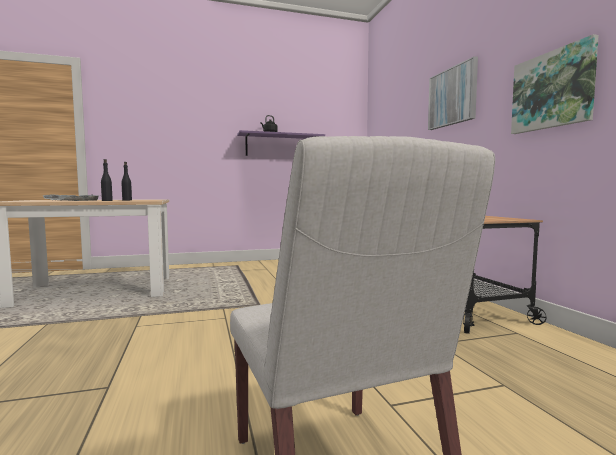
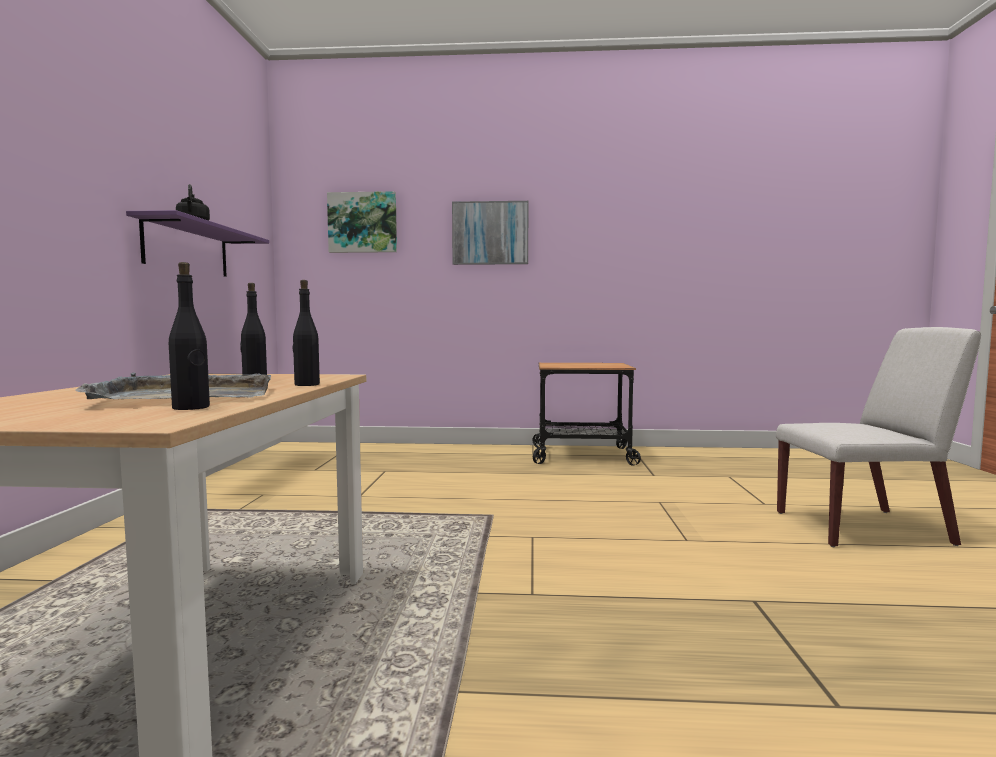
camera: 70 degrees left, 0 degrees up
picture [511,34,599,134] -> picture moved to [327,191,397,253]
none -> black bottle [169,262,210,410]

